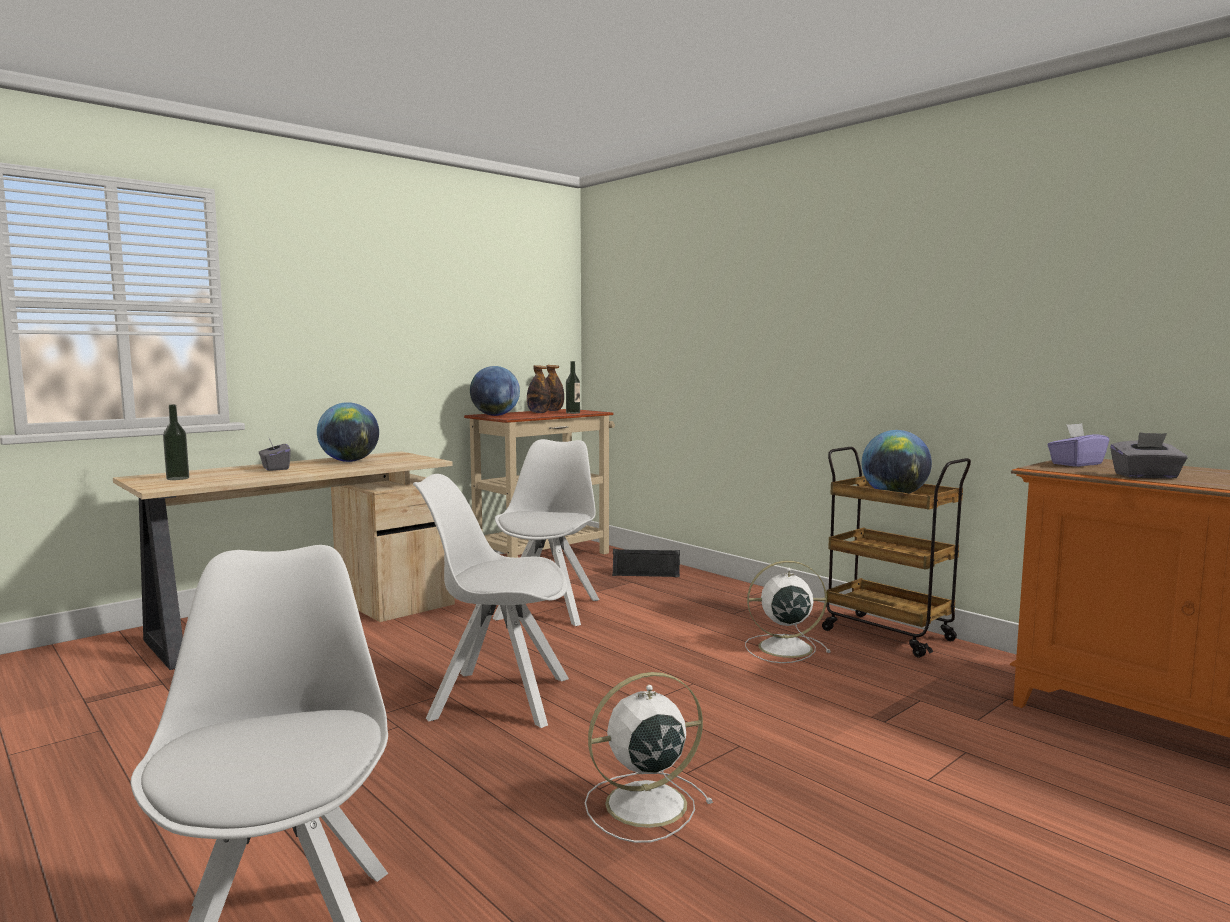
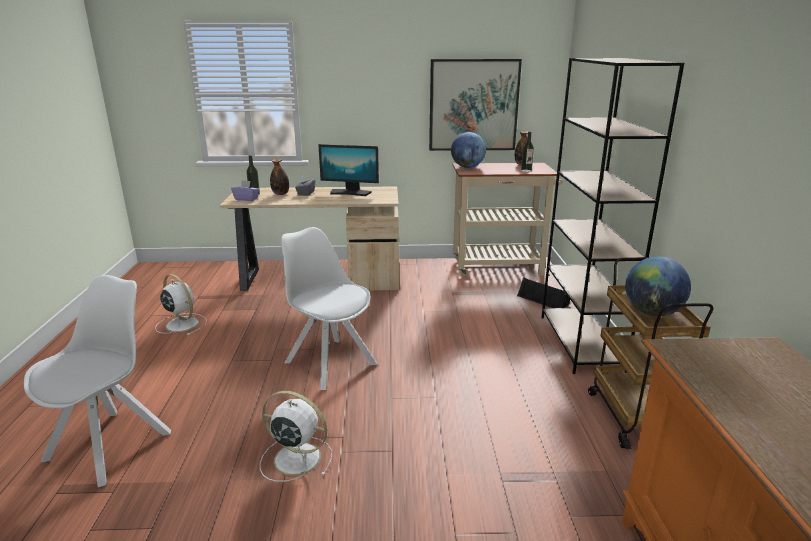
camera: 40 degrees right, 15 degrees up
globe [317,402,379,462] -> monitor [318,144,379,196]
white chair [492,439,600,626] -> none
bottle [527,365,551,413] -> bottle moved to [270,158,289,195]
white fan [745,561,830,663] -> white fan moved to [155,274,207,335]
purple tissue box [1047,423,1109,467] -> purple tissue box moved to [231,180,259,201]
grey tissue box [1110,432,1188,479] -> none
none -> picture [429,59,522,151]
none -> beige bookcase [541,58,684,374]

